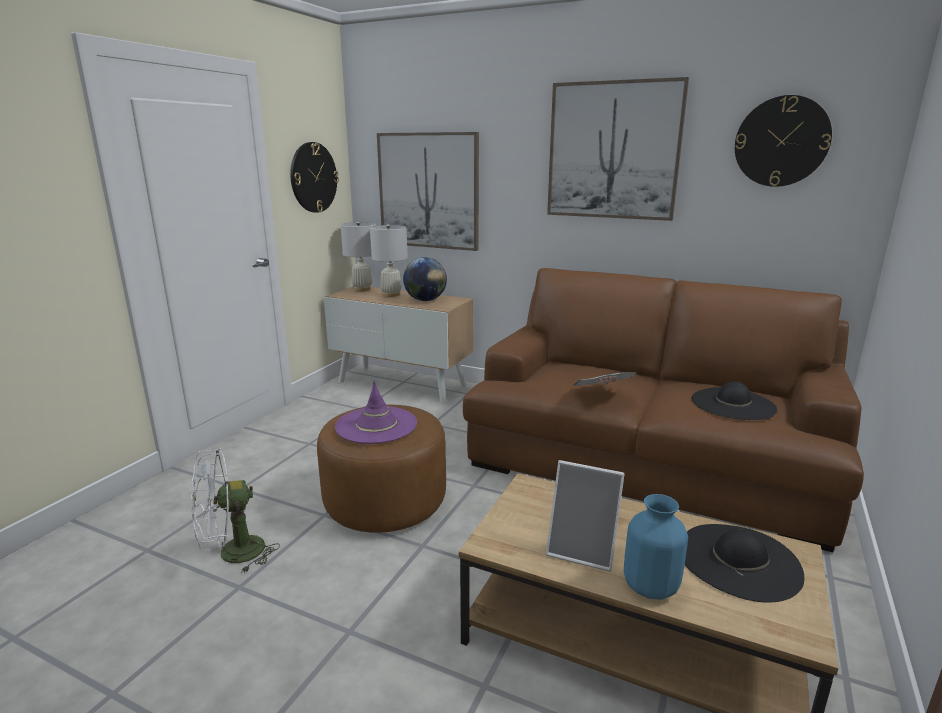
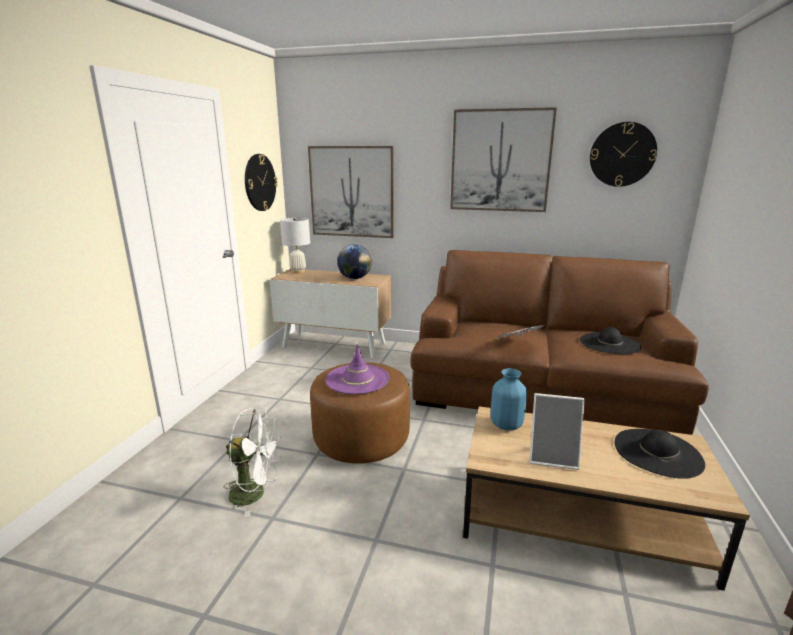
camera: 10 degrees left, 0 degrees up
white fan [191,448,280,574] -> white fan turned 135 degrees counterclockwise [224,408,281,517]
white table lamp [370,224,408,297] -> none
blue vase [624,494,688,599] -> blue vase moved to [490,368,527,430]

